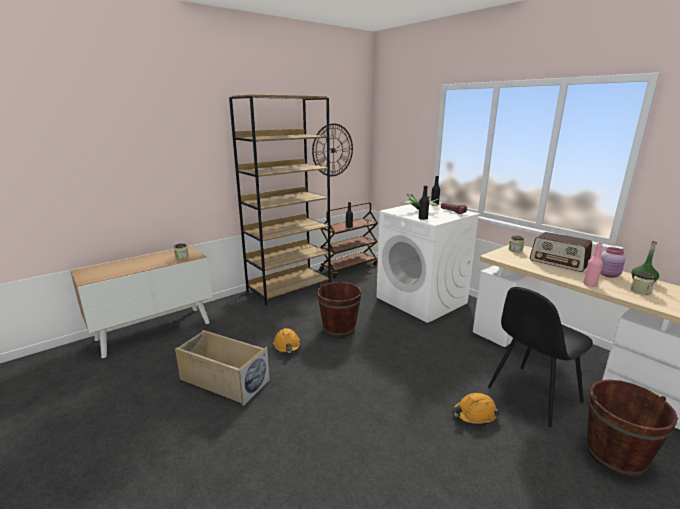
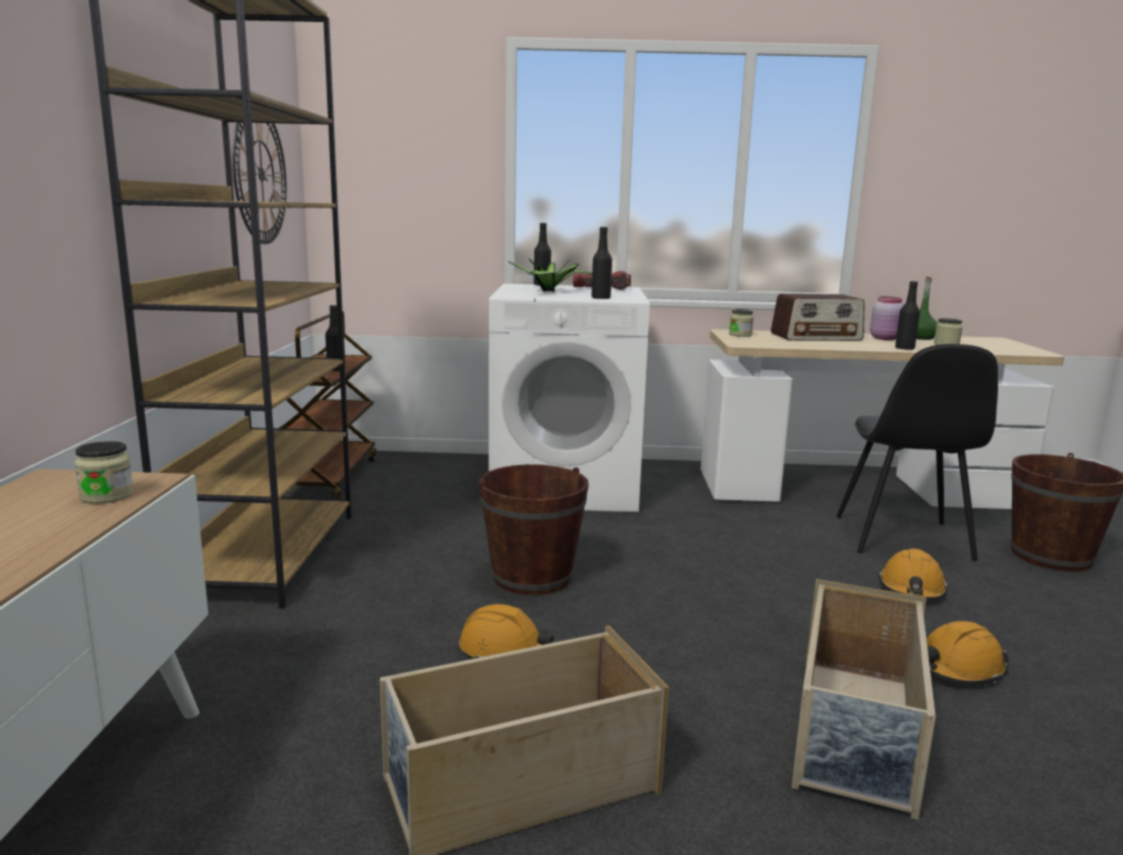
camera: 50 degrees left, 5 degrees down
pink bottle [583,243,603,287] -> black bottle [895,281,920,350]
none -> beige storage box [791,579,936,820]
none -> orange hard hat [926,621,1009,685]

